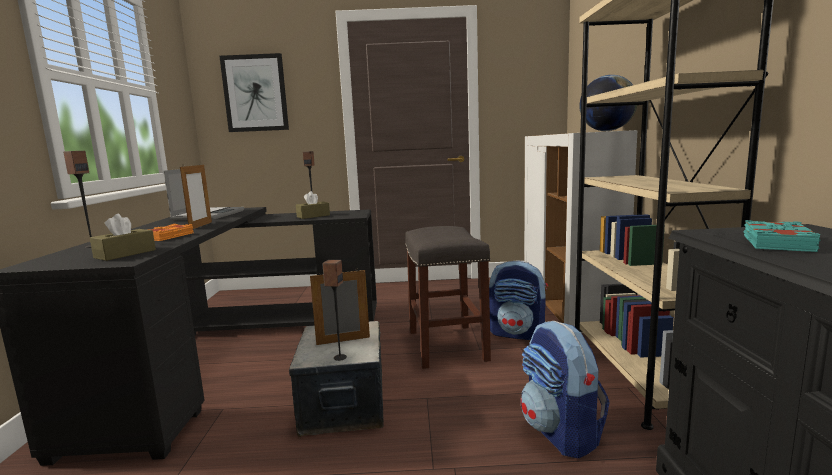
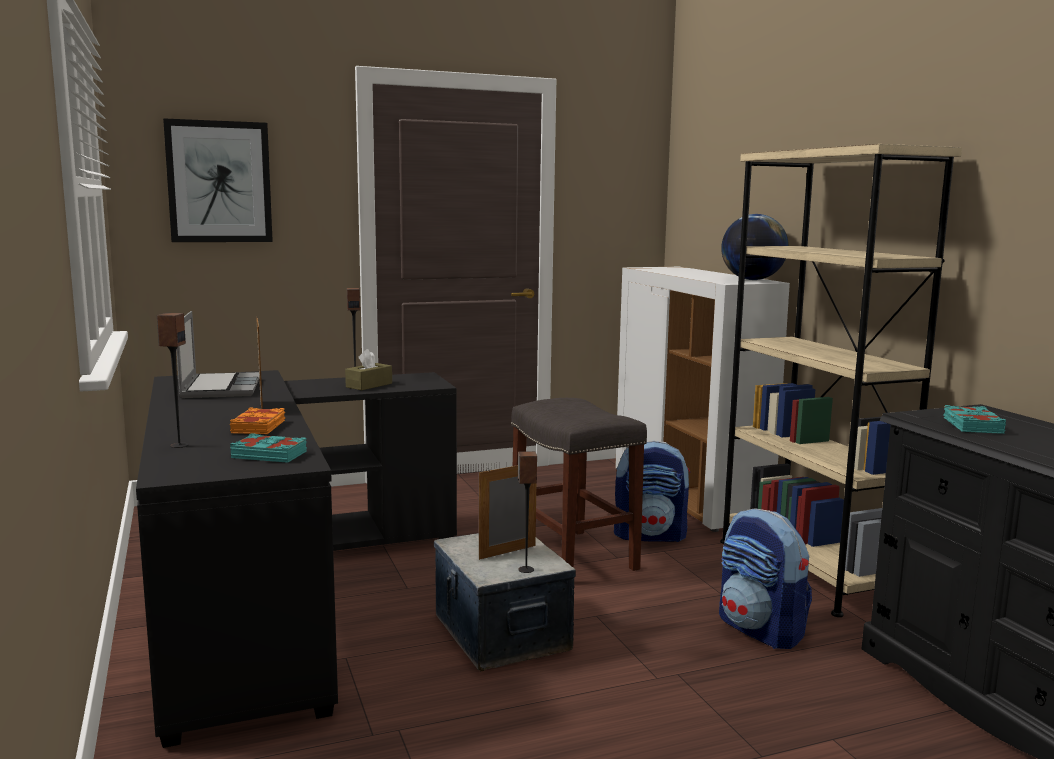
camera: 20 degrees left, 0 degrees up
brown tissue box [90,214,156,261] -> turquoise book [230,433,307,463]

